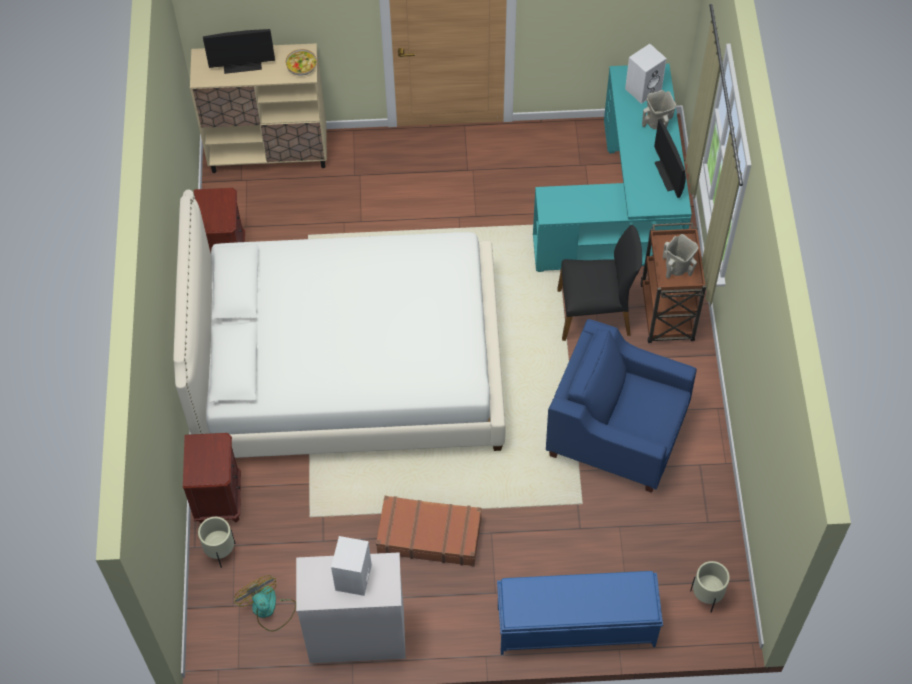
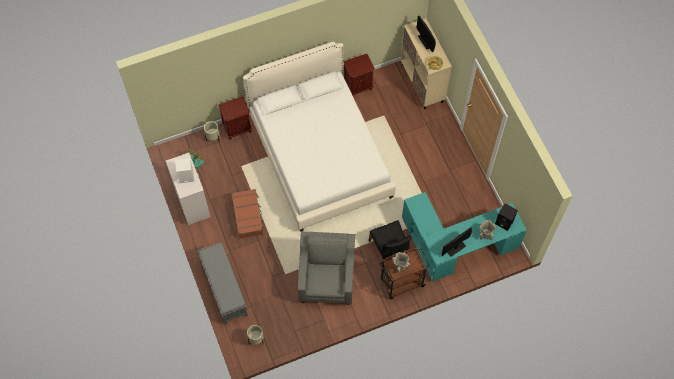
camera: 70 degrees right, 5 degrees up
blue bench [497,571,663,655] -> grey bench [197,242,248,324]
blue armchair [546,319,697,493] -> grey armchair [298,231,355,305]
white speaker [625,44,667,104] -> black speaker [495,203,518,231]

